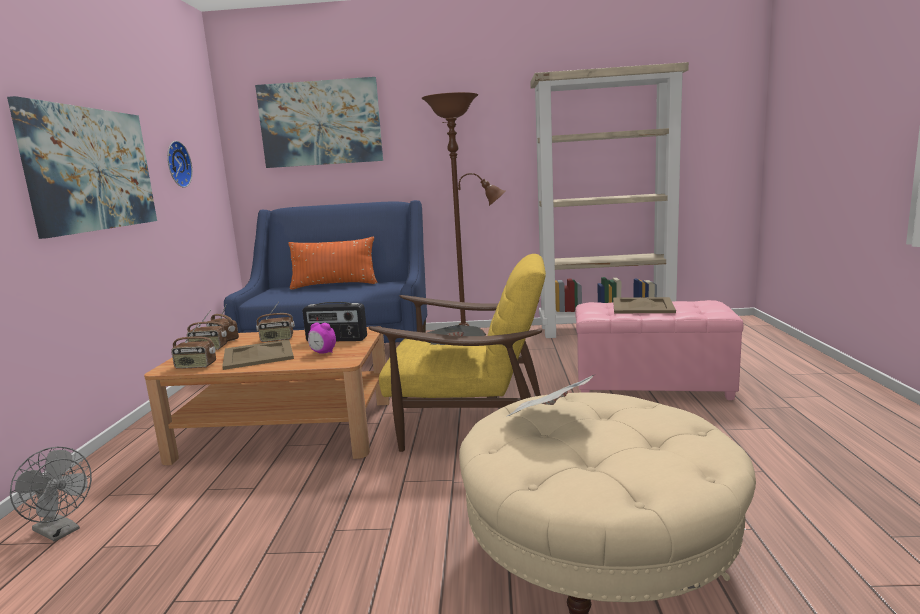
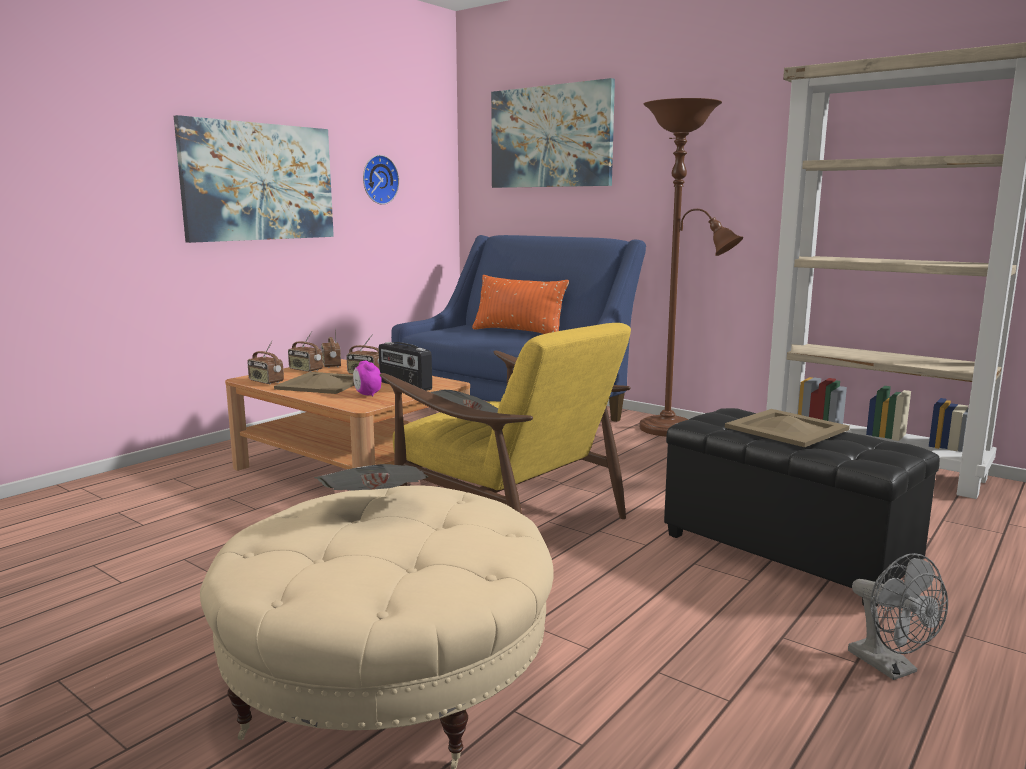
camera: 35 degrees right, 0 degrees up
grey fan [10,447,92,542] -> grey fan moved to [848,553,948,680]
pink ottoman [575,300,743,400] -> black ottoman [664,408,940,607]

